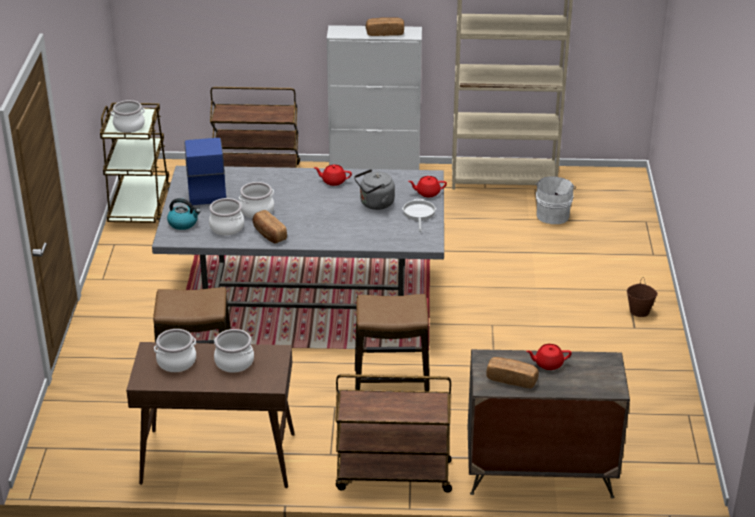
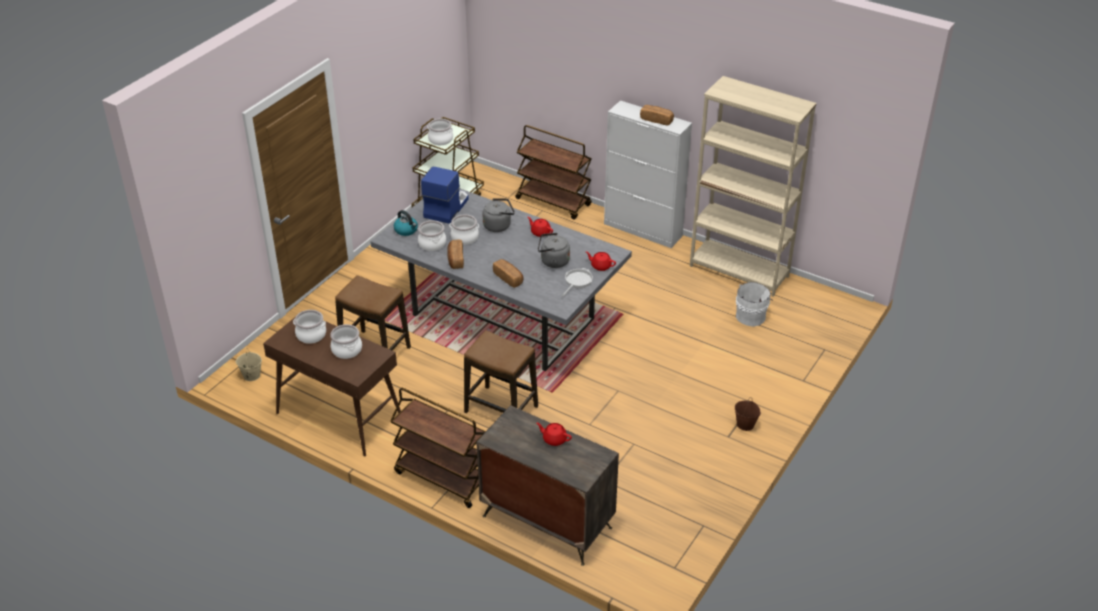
camera: 30 degrees right, 5 degrees up
bread [486,357,539,389] -> bread moved to [493,259,524,288]
none -> beige bucket [236,349,262,381]
none -> grey kettle [483,198,515,232]

